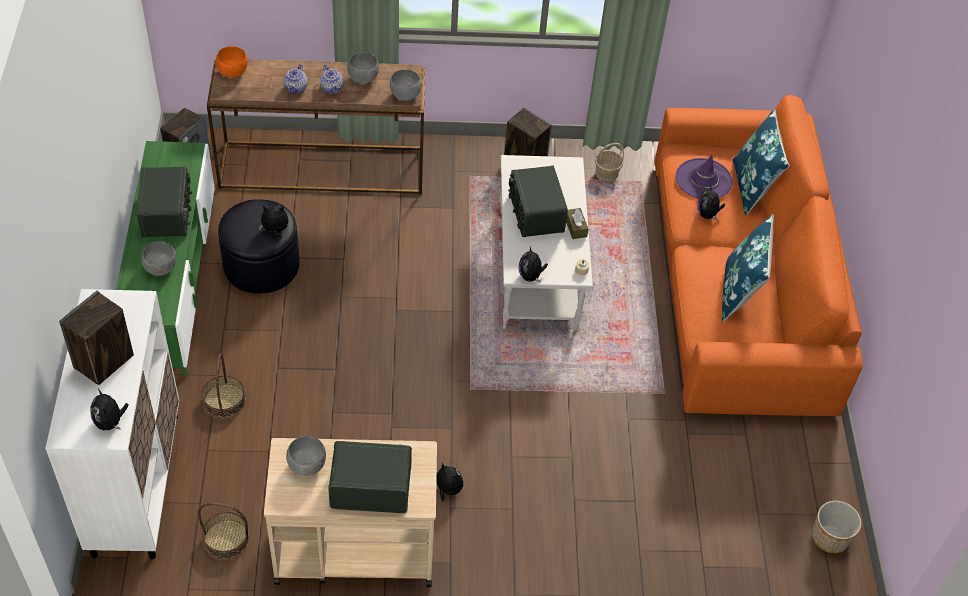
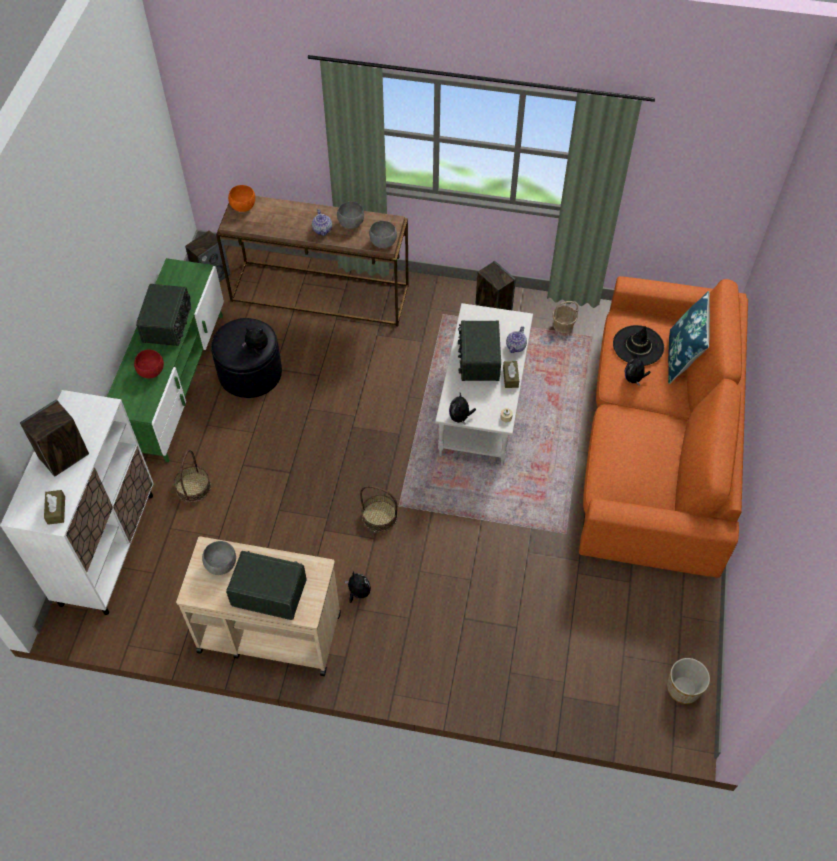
camera: 15 degrees right, 5 degrees up
plush toy [90,389,129,430] -> brown tissue box [44,490,65,525]
grey bowl [141,241,176,276] -> red bowl [134,350,164,379]
basket [198,502,249,559] -> basket moved to [360,486,397,532]
teapot [284,64,307,94] -> teapot moved to [506,326,527,353]
purple hat [676,155,733,199] -> black hat [613,325,664,366]
blue pillow [722,214,774,322] -> none

